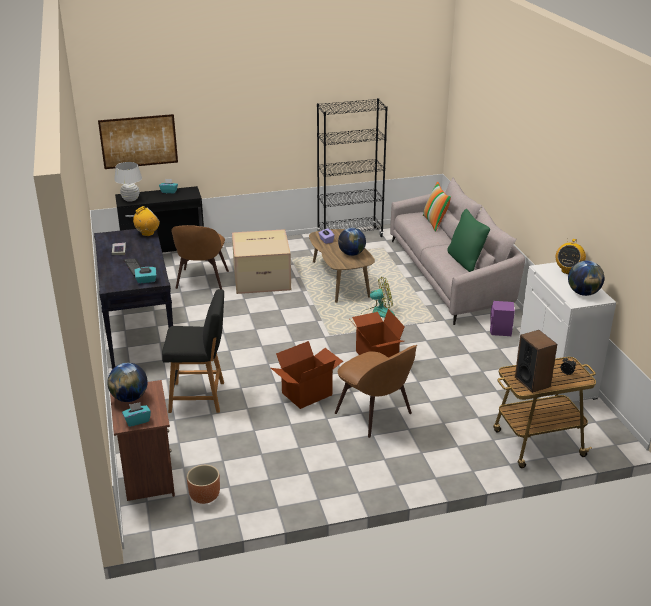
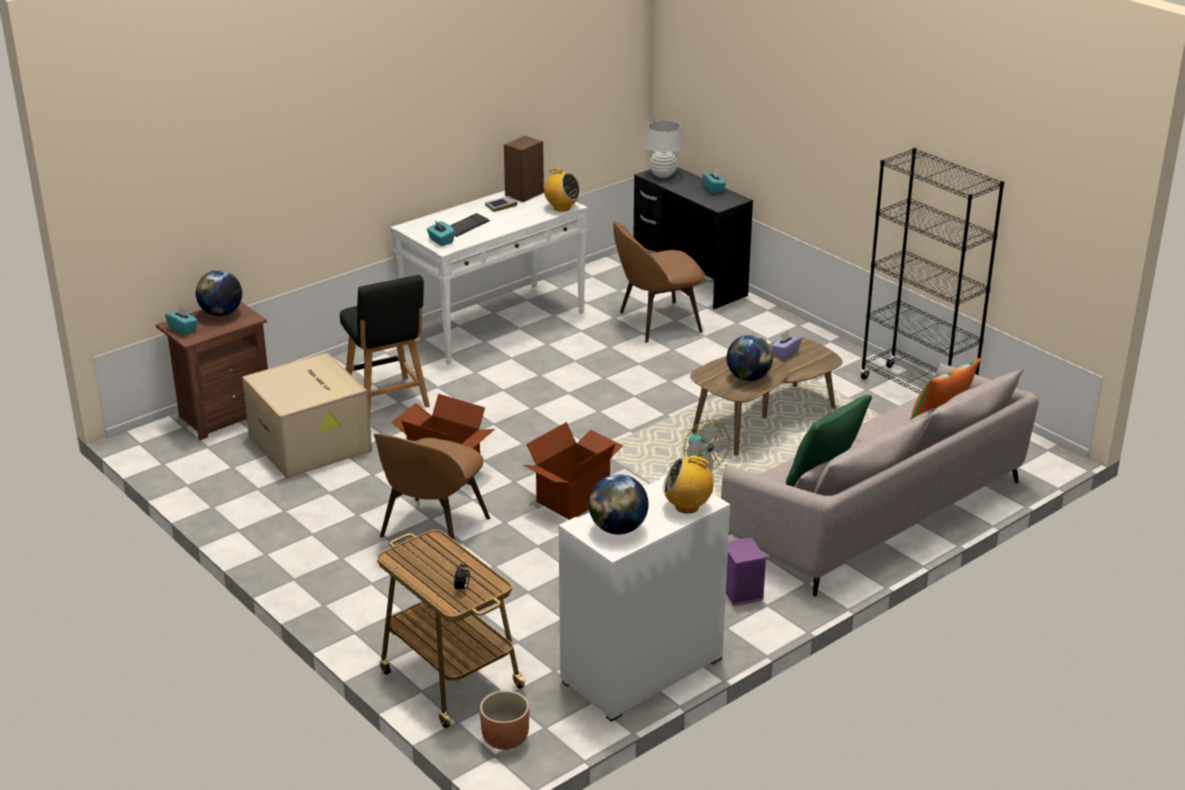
camera: 65 degrees right, 0 degrees up
black console table [94,229,173,369] -> white console table [390,191,588,365]
picture [98,114,178,169] -> none
brown planter [187,465,220,504] -> brown planter moved to [480,690,529,750]
cardboard box [232,229,291,294] -> cardboard box moved to [242,352,372,478]
speaker [515,330,557,393] -> speaker moved to [504,136,544,202]

